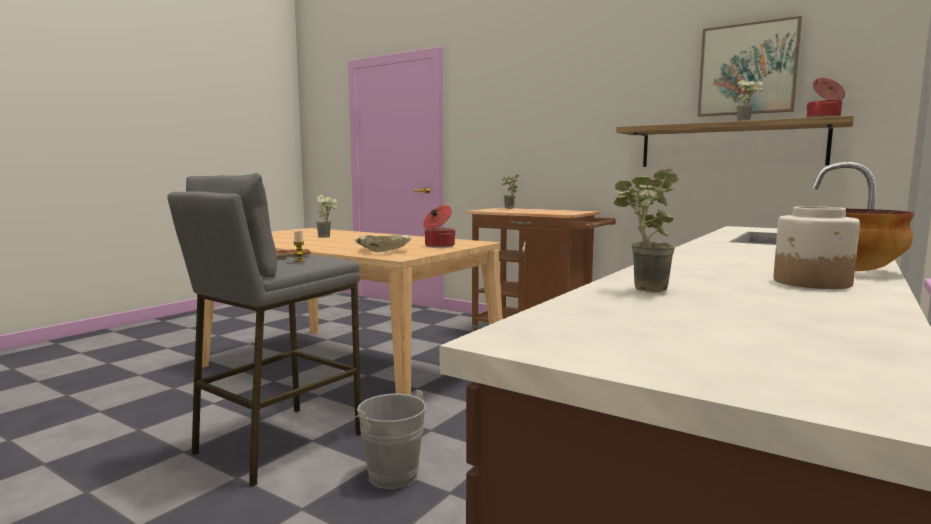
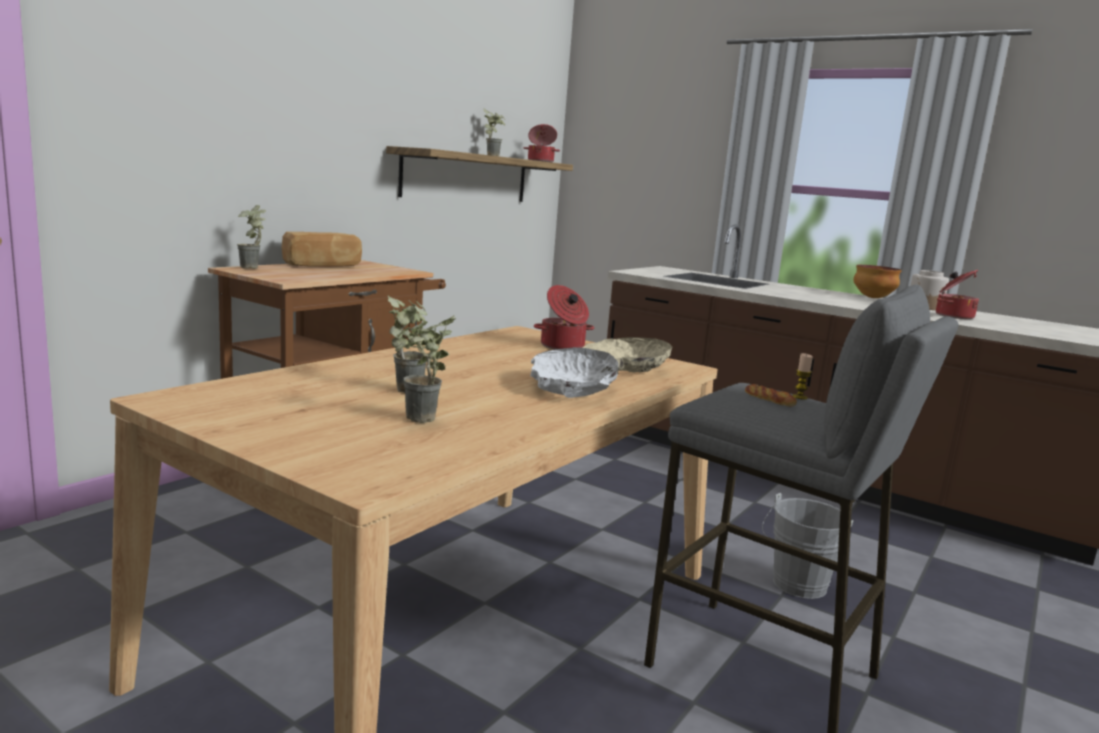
camera: 90 degrees left, 5 degrees up
potted plant [614,169,679,292] -> potted plant moved to [395,315,456,423]
picture [698,16,802,117] -> none
none -> bread [282,232,362,267]
none -> white bowl [530,347,619,398]
none -> cooking pot [936,270,979,319]

